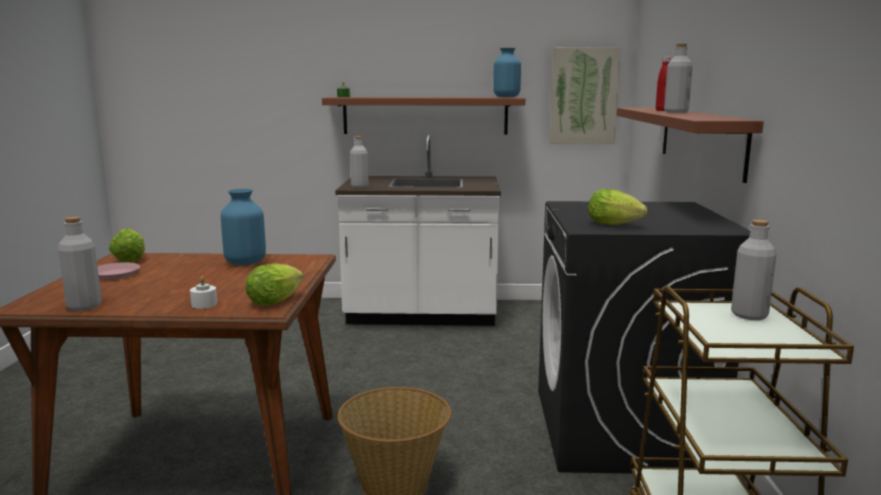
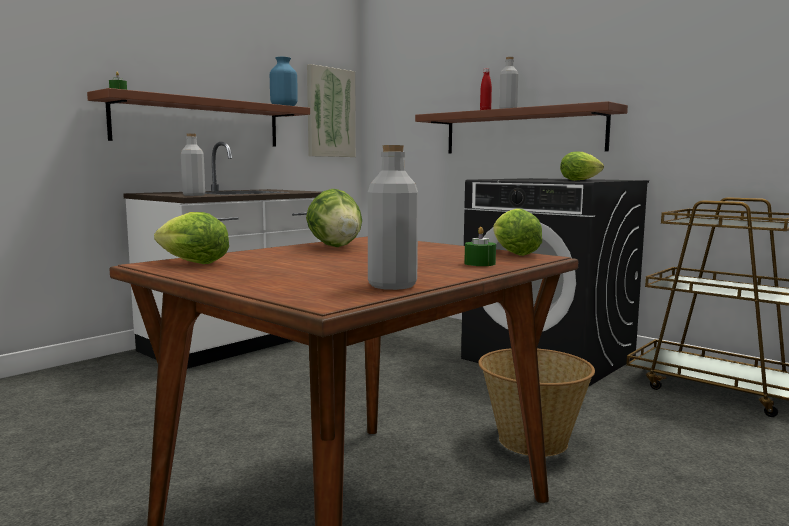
camera: 50 degrees left, 5 degrees down
pink plate [98,262,140,280] -> none
white candle [190,276,217,309] -> green candle [464,227,496,266]
blue vase [221,189,266,265] -> lettuce [306,189,362,247]
grey bottle [731,220,776,320] -> none

